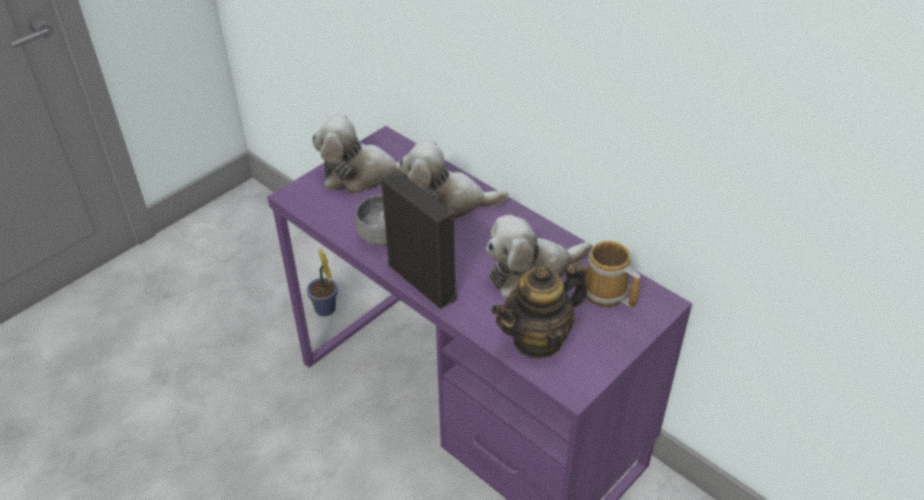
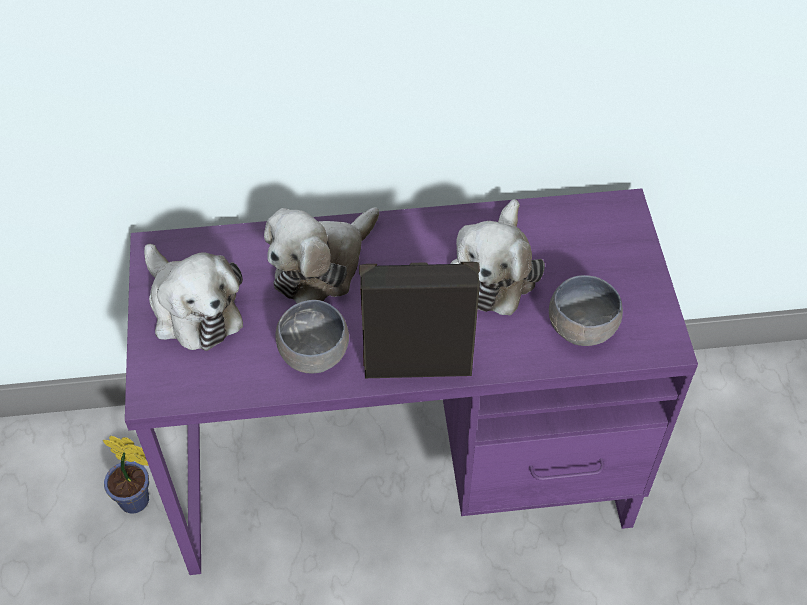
camera: 50 degrees left, 10 degrees up
plush toy [312,114,400,194] -> plush toy turned 75 degrees counterclockwise [144,244,243,351]
teapot [491,262,587,359] -> grey bowl [549,275,623,346]
mug [585,241,641,308] -> none

